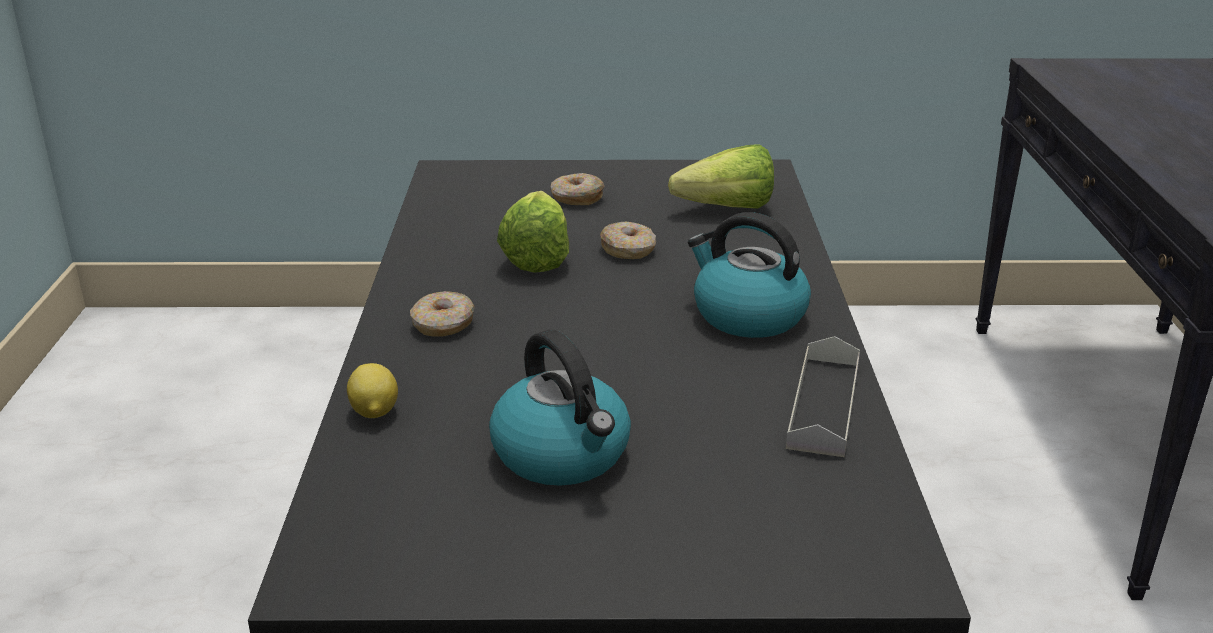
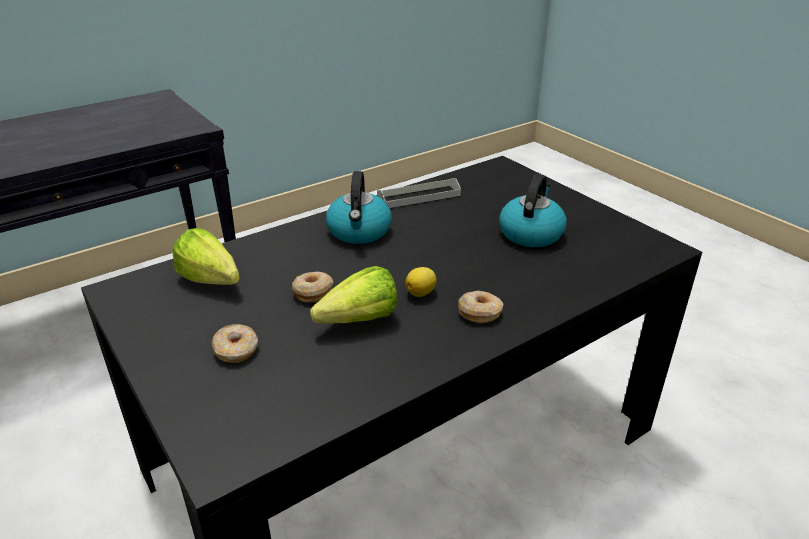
camera: 125 degrees left, 5 degrees up
lemon [347,363,398,418] -> lemon moved to [406,267,437,297]

